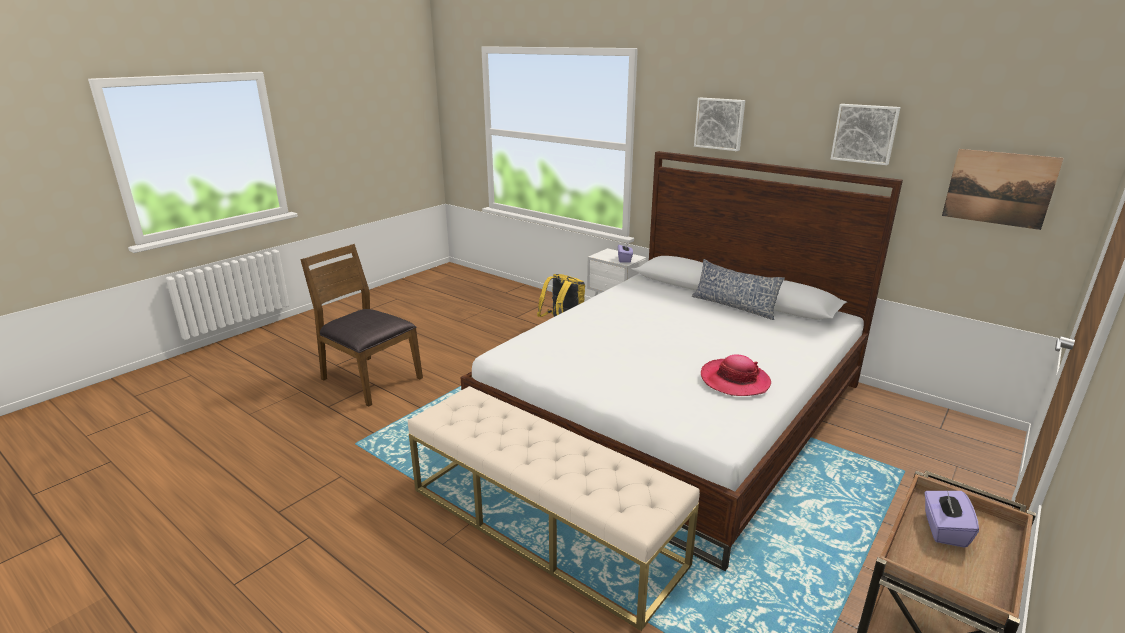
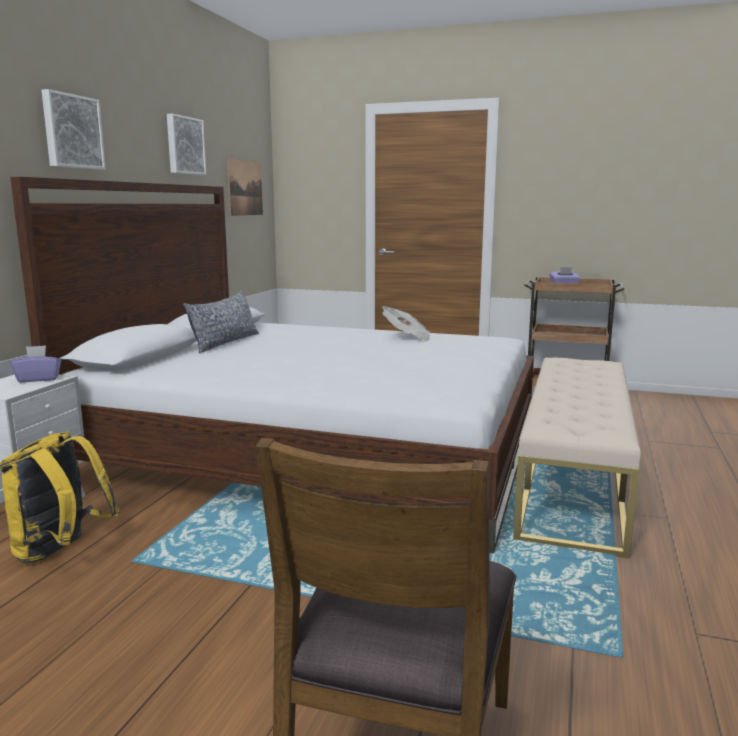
camera: 110 degrees left, 10 degrees down
hat [701,354,771,396] -> newspaper [382,306,431,341]

